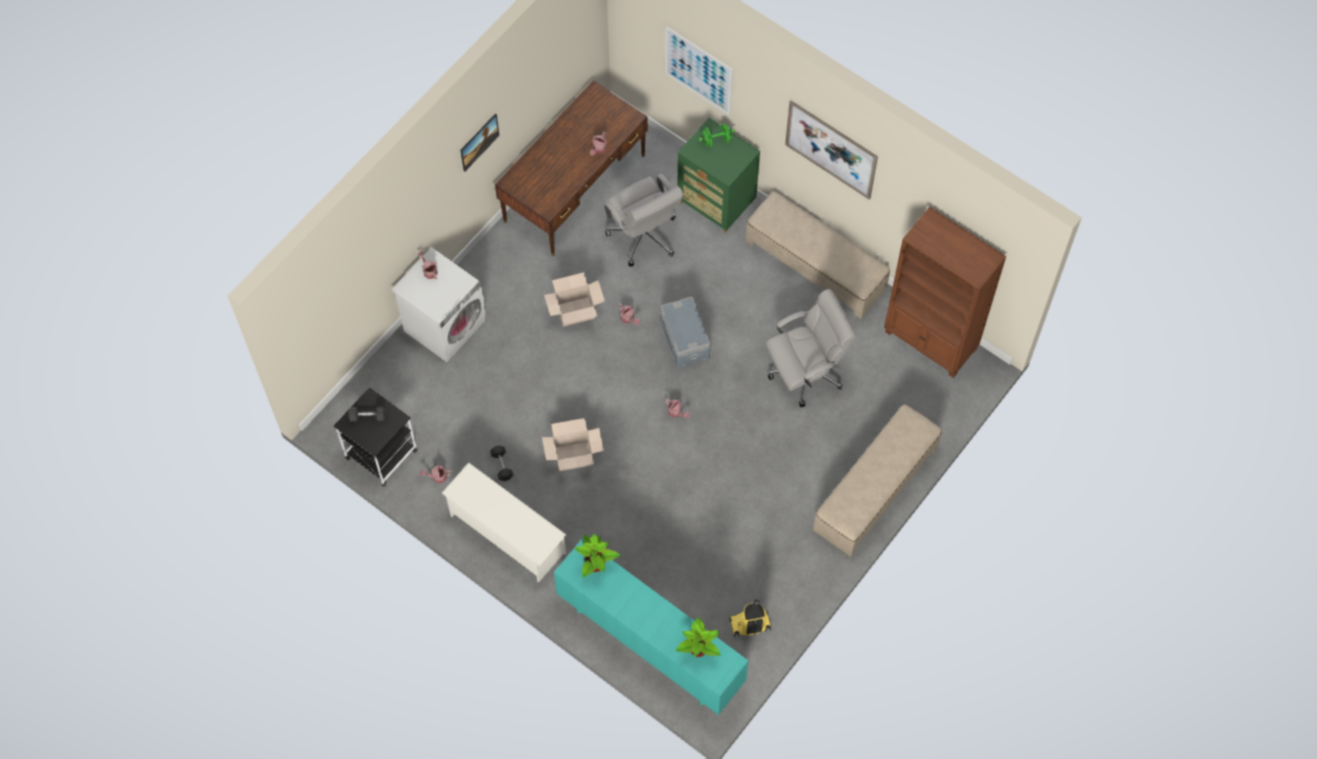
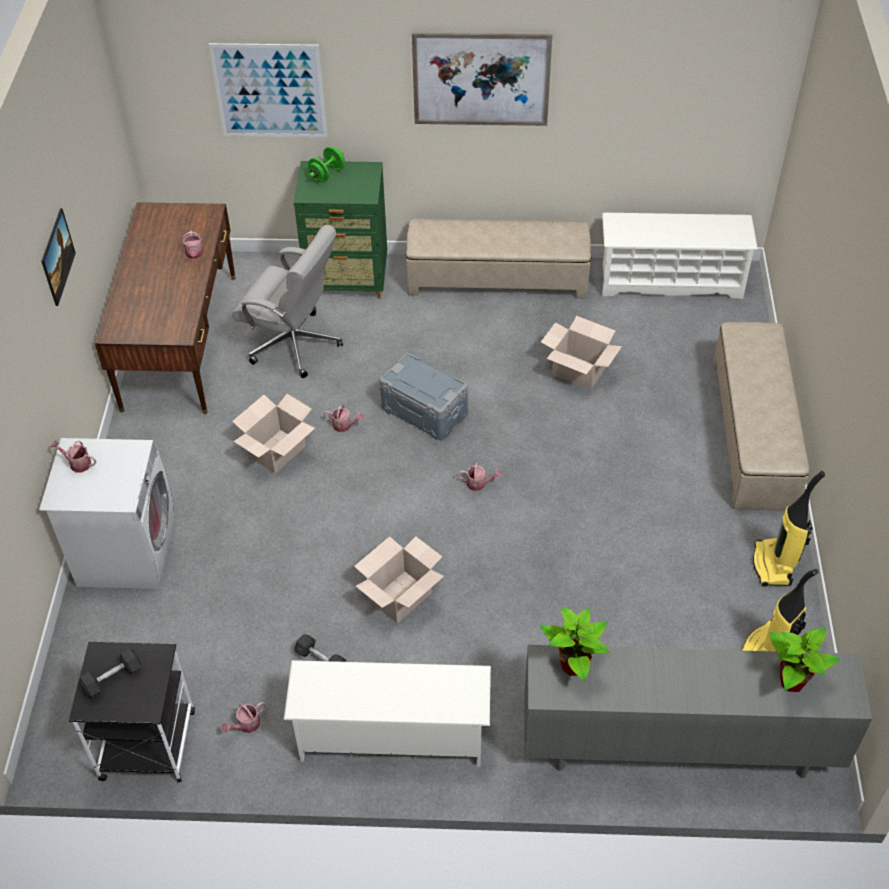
camera: 35 degrees left, 15 degrees down
turquoise cabinet [554,538,748,715] -> grey cabinet [524,645,872,778]
grey office chair [766,289,856,407] -> cardboard box [541,316,622,390]
brown bookcase [884,207,1007,378] -> white shoe rack [602,213,758,299]
none -> vacuum cleaner [753,471,825,587]

